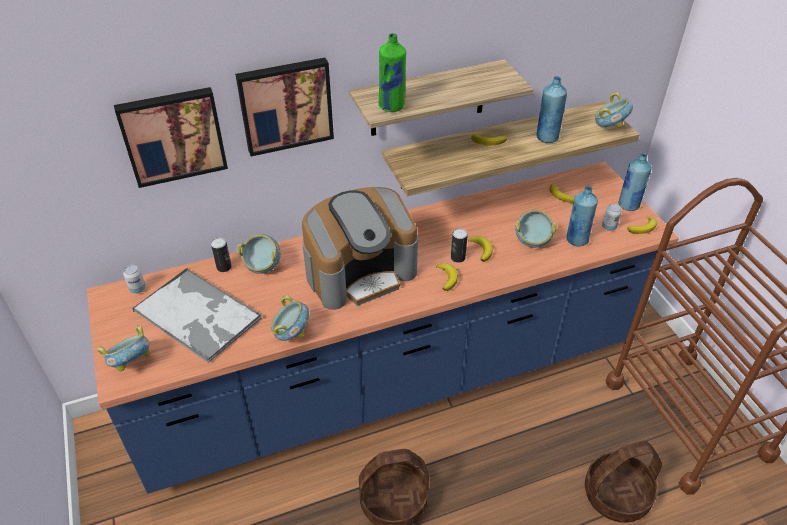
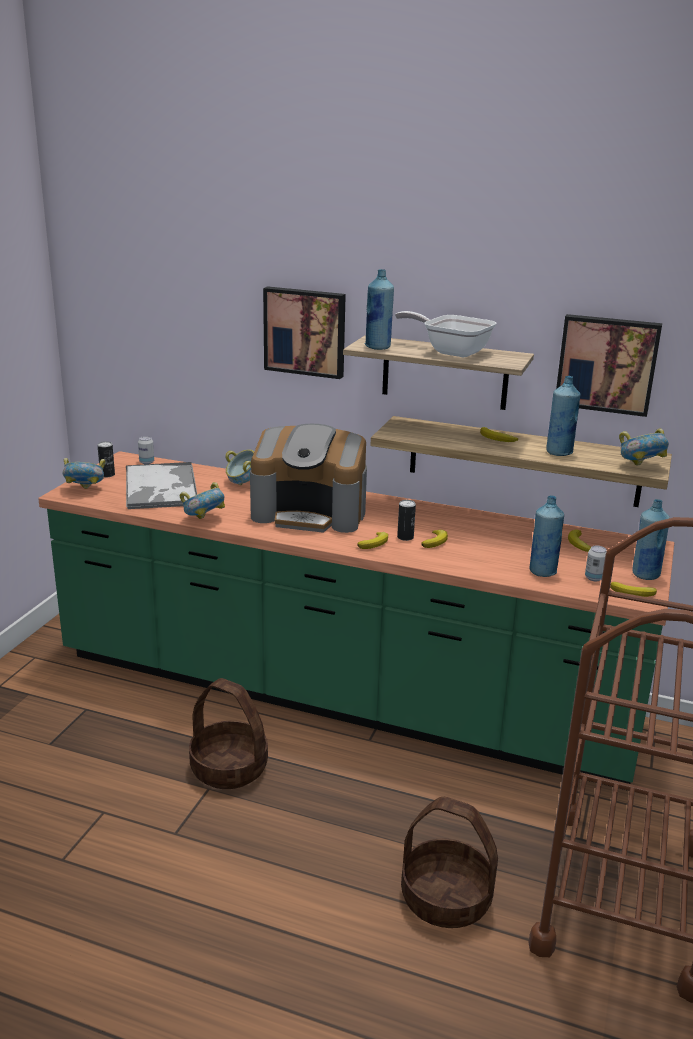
camera: 40 degrees right, 20 degrees down
blue counter [87,161,679,494] -> green counter [38,451,674,791]
picture [114,87,228,188] -> picture moved to [556,314,662,417]
can [211,237,232,272] -> can moved to [98,441,115,477]
green bottle [379,33,406,112] -> blue bottle [365,269,394,350]
bowl [515,210,557,248] -> none
none -> frying pan [395,311,497,357]

